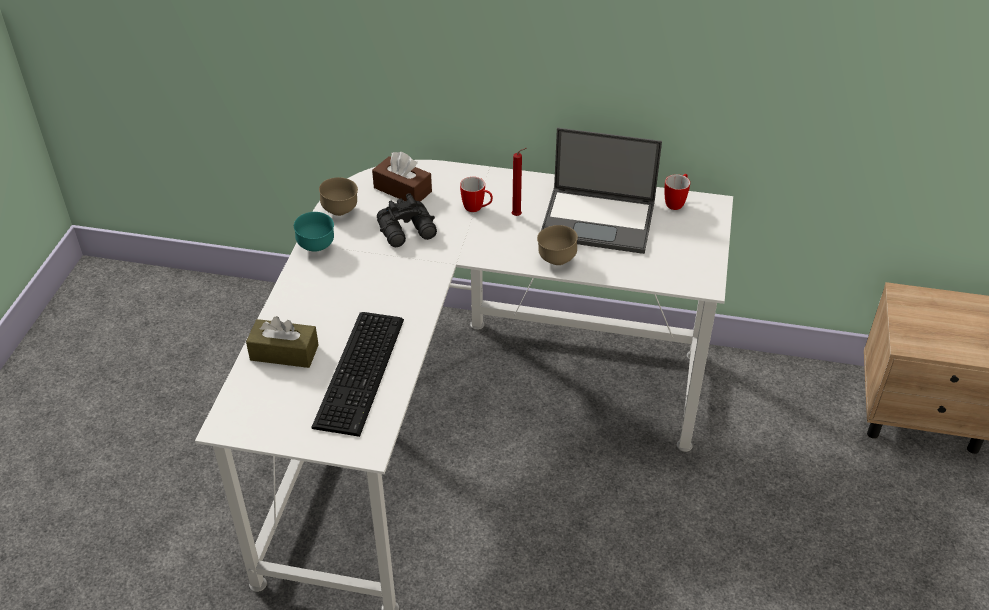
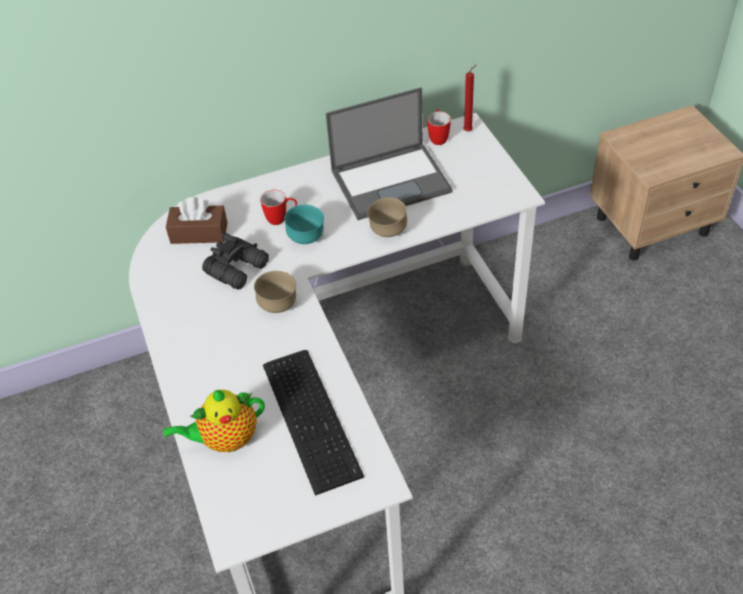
camera: 30 degrees left, 5 degrees up
brown tissue box [246,316,319,368] -> teapot [163,390,265,452]
turquoise bowl [294,212,334,252] -> turquoise bowl moved to [284,205,324,244]
brown bowl [319,177,358,216] -> brown bowl moved to [254,271,296,313]
red candle [511,148,527,216] -> red candle moved to [463,64,477,132]

